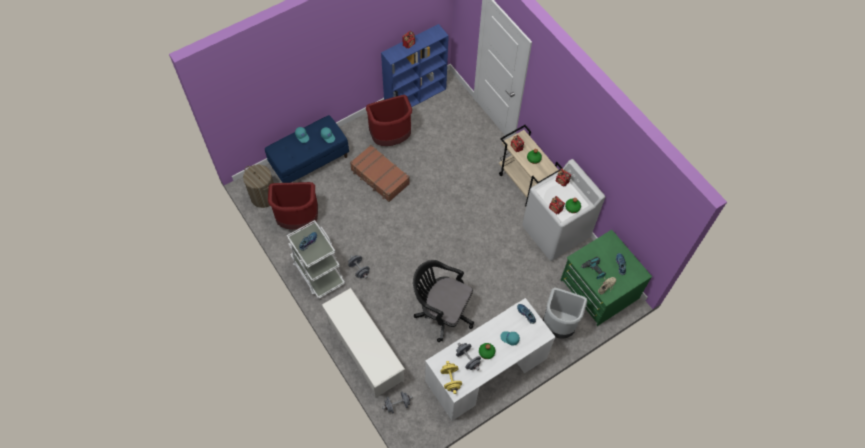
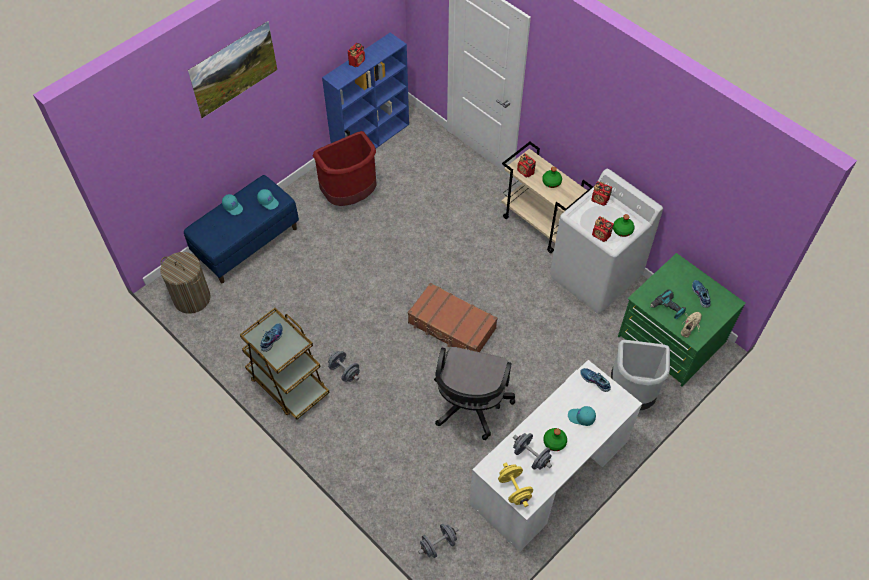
camera: 10 degrees left, 5 degrees down
red trash can [268,182,318,230] -> none
white cart [287,220,345,299] -> brown cart [240,308,330,420]
white shoe rack [322,288,405,398] -> none
brown suitcase [350,145,410,202] -> brown suitcase moved to [408,283,497,352]
black office chair [413,260,474,342] -> black office chair turned 90 degrees counterclockwise [434,347,515,440]
none -> picture [188,21,277,118]

